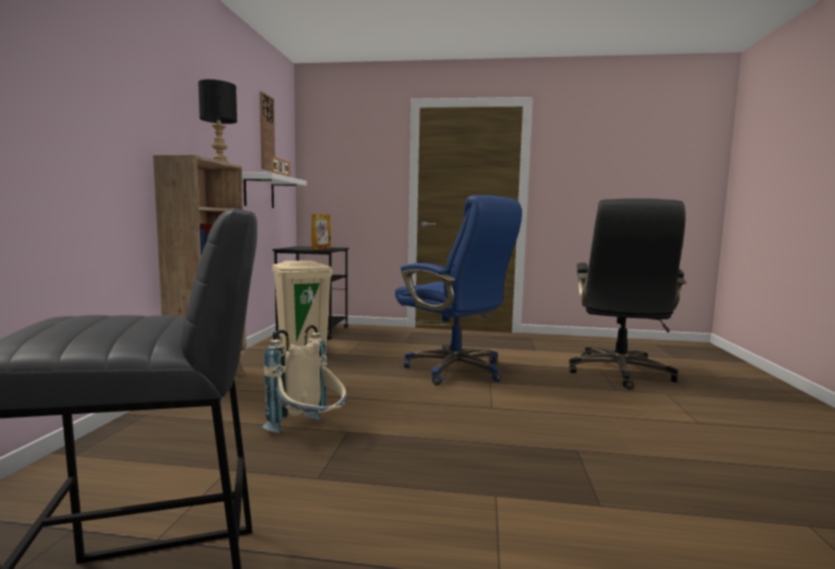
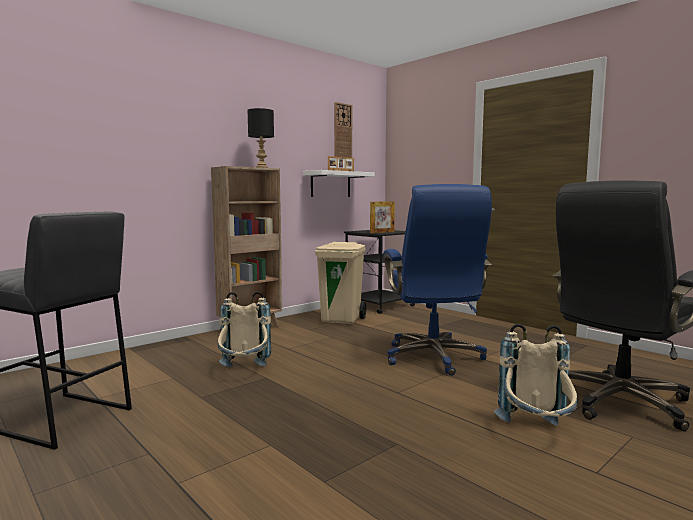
camera: 40 degrees right, 0 degrees up
none -> beige backpack [494,324,578,426]

